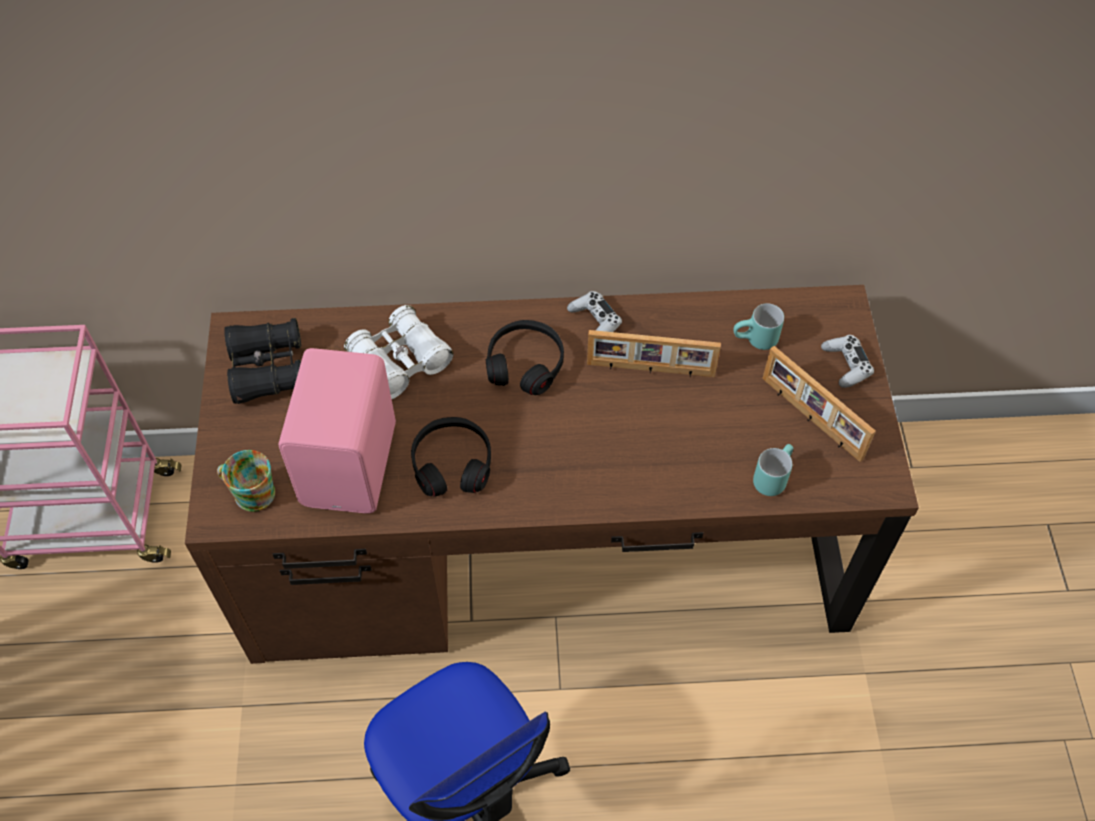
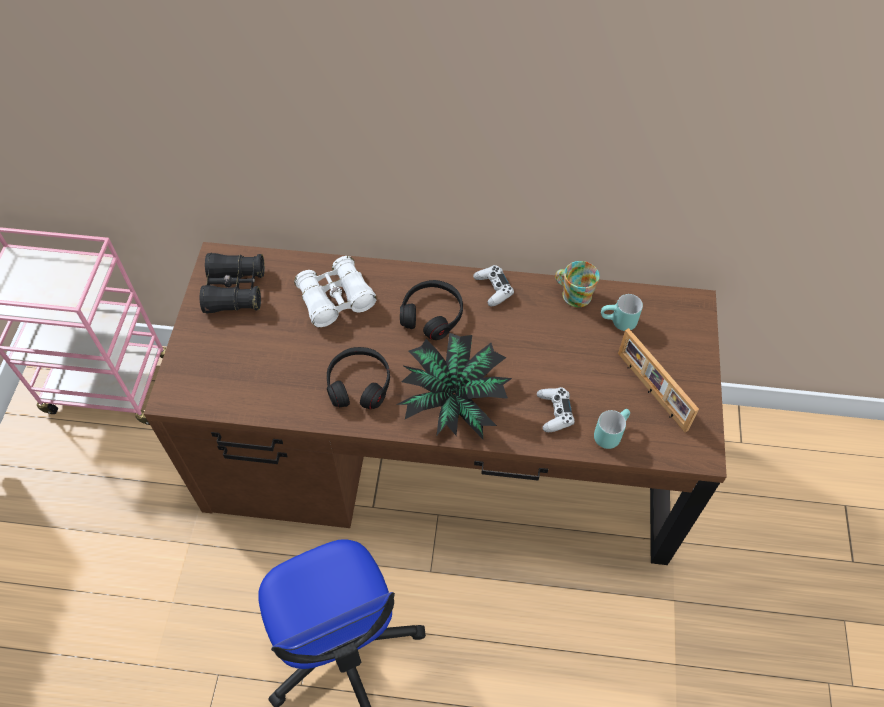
camera: 10 degrees right, 0 degrees up
mug [217,450,275,512] -> mug moved to [555,261,600,307]
pink speaker [279,348,396,514] -> none
picture frame [587,330,721,377] -> none
white game controller [821,335,874,388] -> white game controller moved to [537,387,575,432]
none -> potted plant [396,333,512,439]

